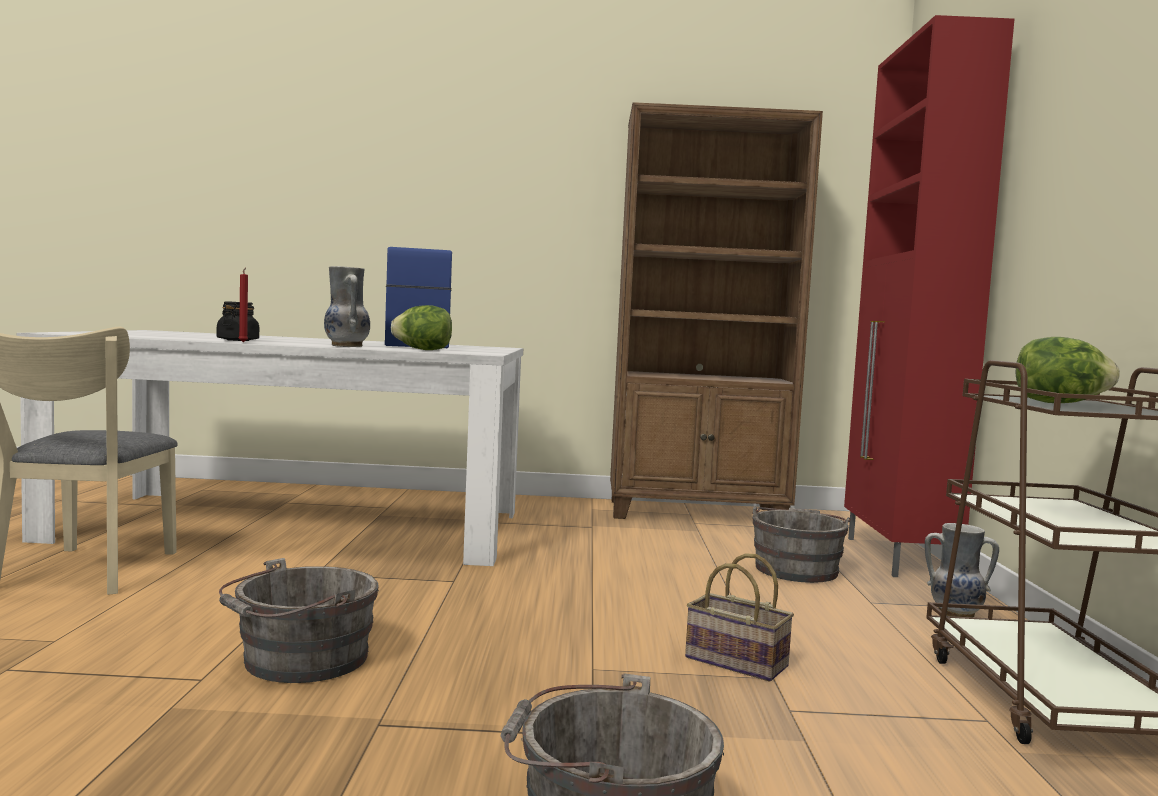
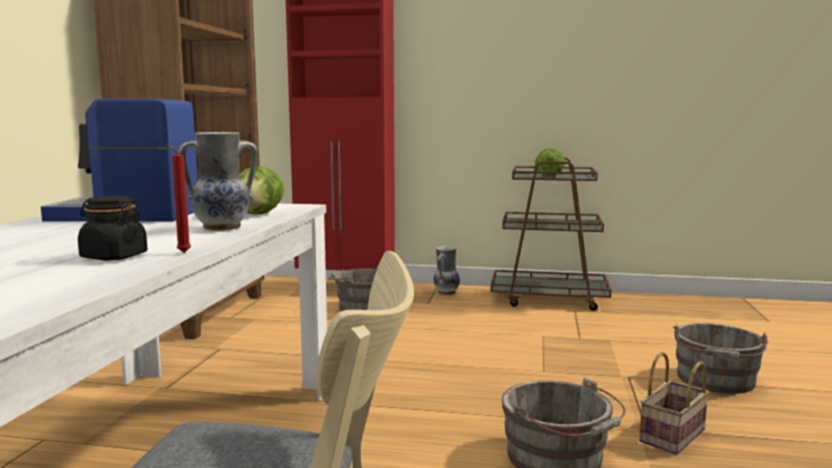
camera: 80 degrees left, 5 degrees up
basket [685,553,794,681] -> basket moved to [639,352,709,455]

